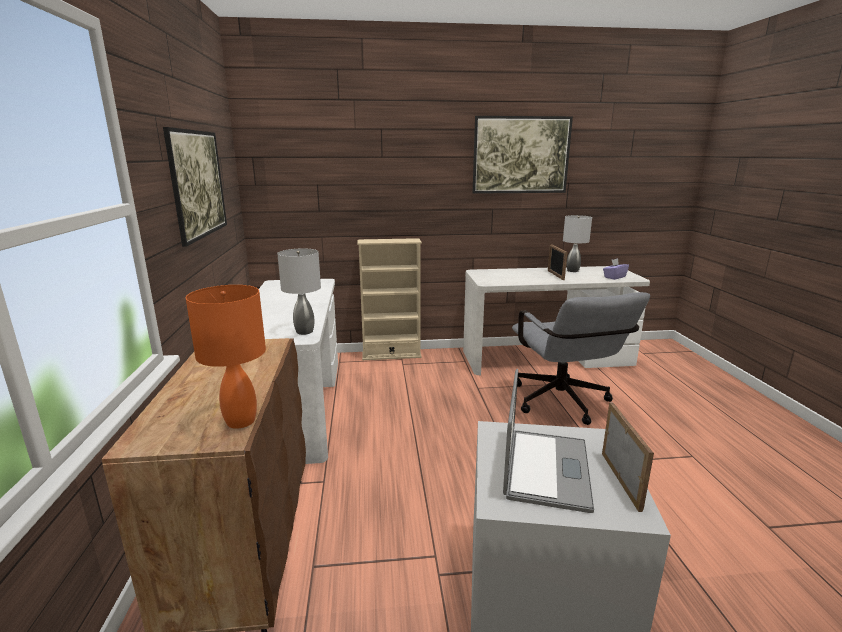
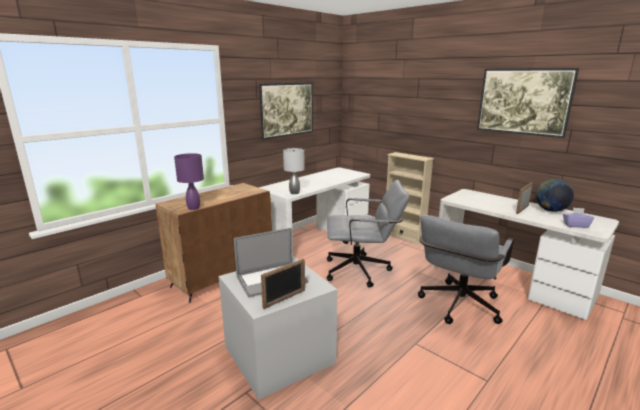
camera: 50 degrees right, 0 degrees up
orange table lamp [186,285,266,429] -> purple table lamp [174,153,204,210]
grey table lamp [563,215,592,272] -> globe [536,179,574,212]
none -> grey office chair [326,180,410,288]

